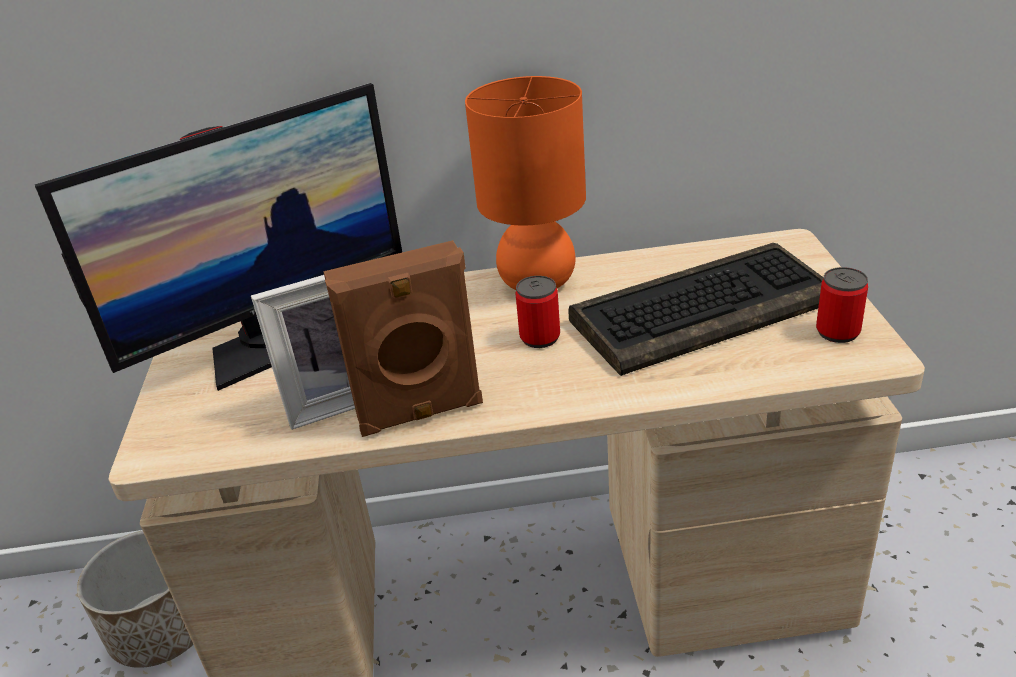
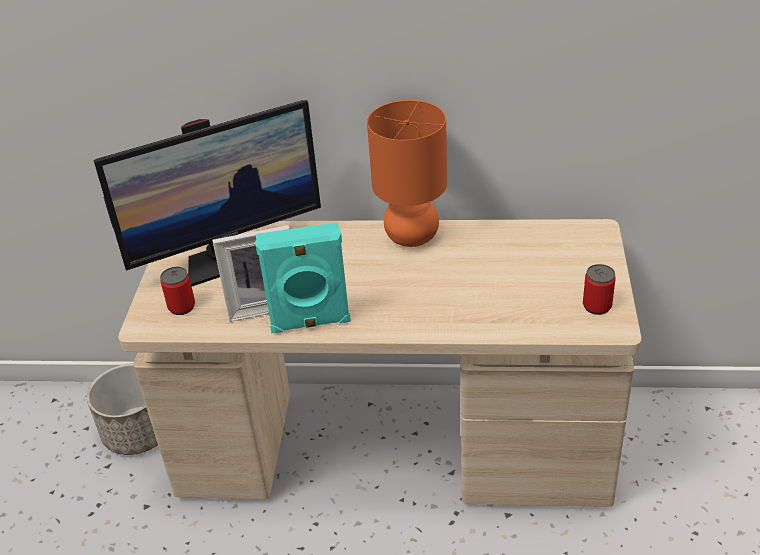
camera: 10 degrees right, 5 degrees up
brown speaker [323,240,483,437] -> turquoise speaker [255,222,351,333]
can [515,276,560,348] -> can moved to [160,267,195,315]
keyboard [568,243,824,376] -> none

